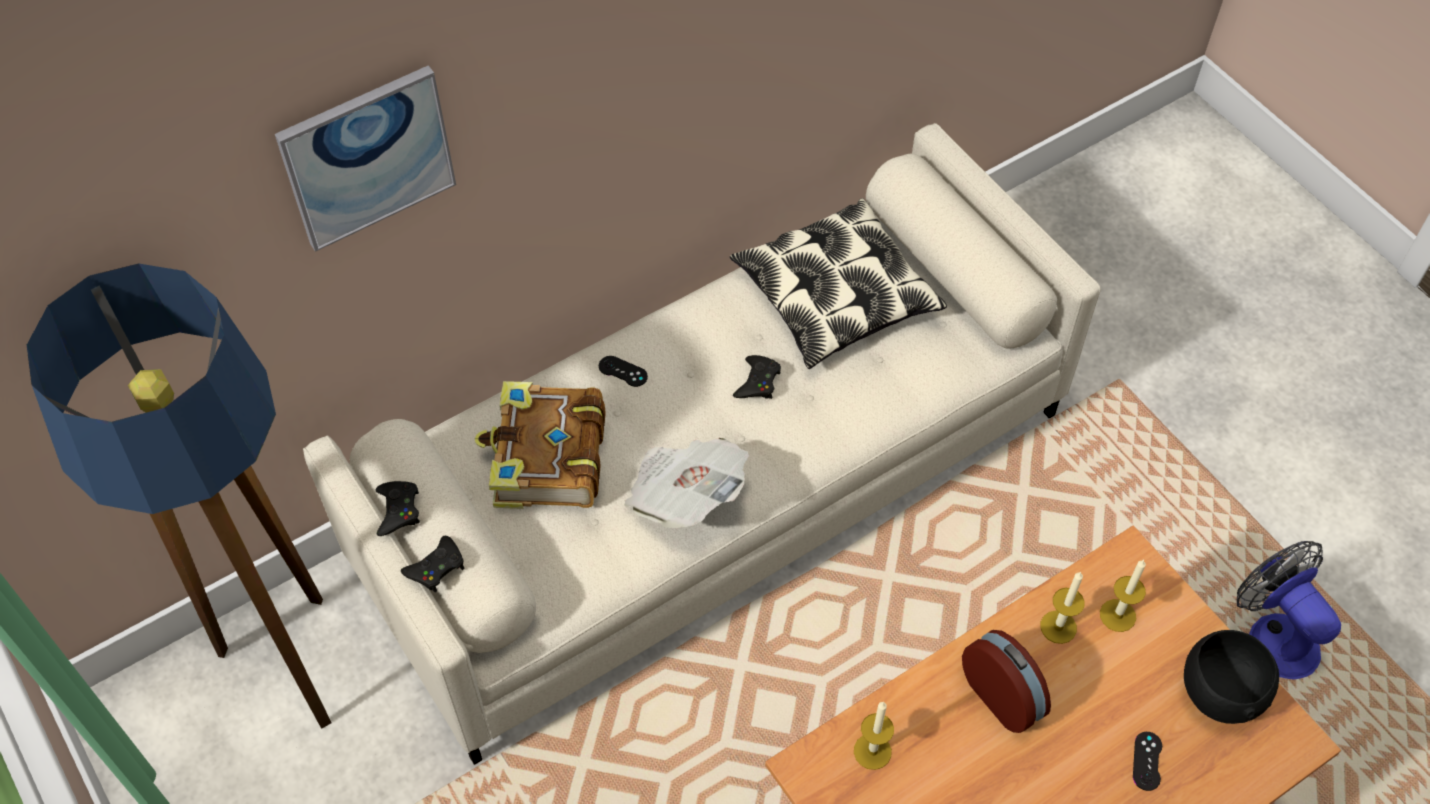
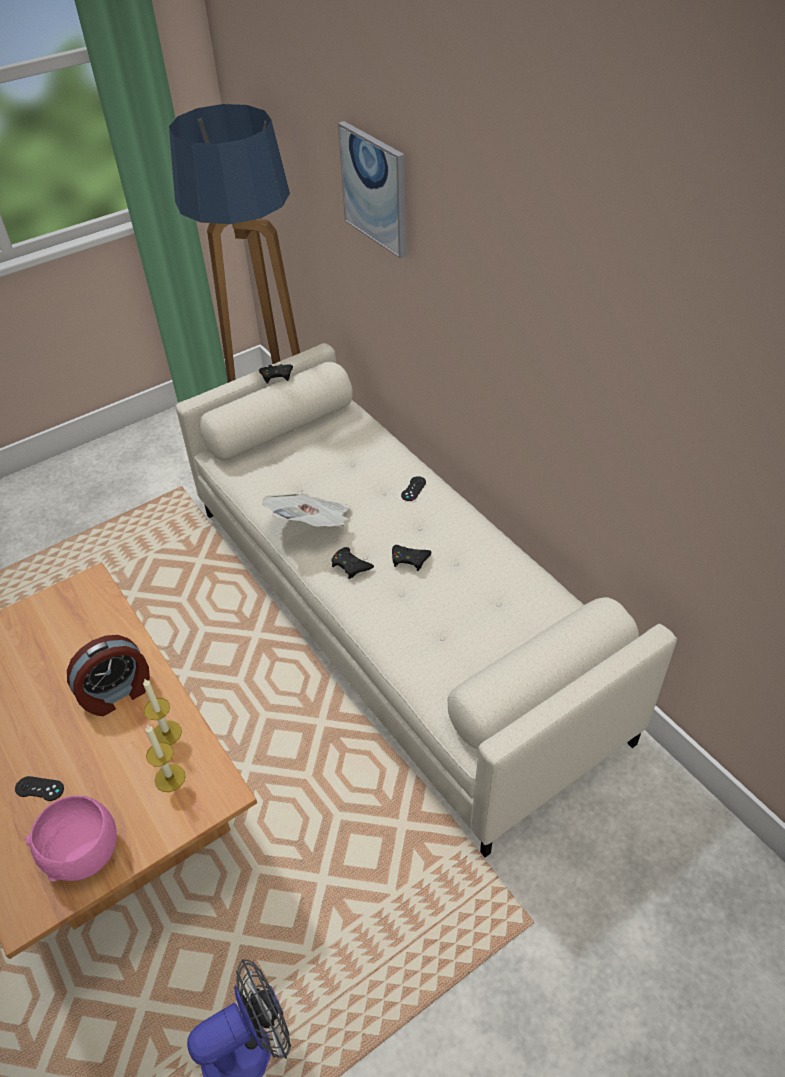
camera: 90 degrees right, 10 degrees down
black game controller [401,536,464,592] -> black game controller moved to [331,547,374,579]
book [475,381,606,509] -> none
pillow [730,198,947,369] -> none
candle [854,702,894,770] -> none
black bowl [1184,630,1279,724] -> pink bowl [26,796,117,882]

